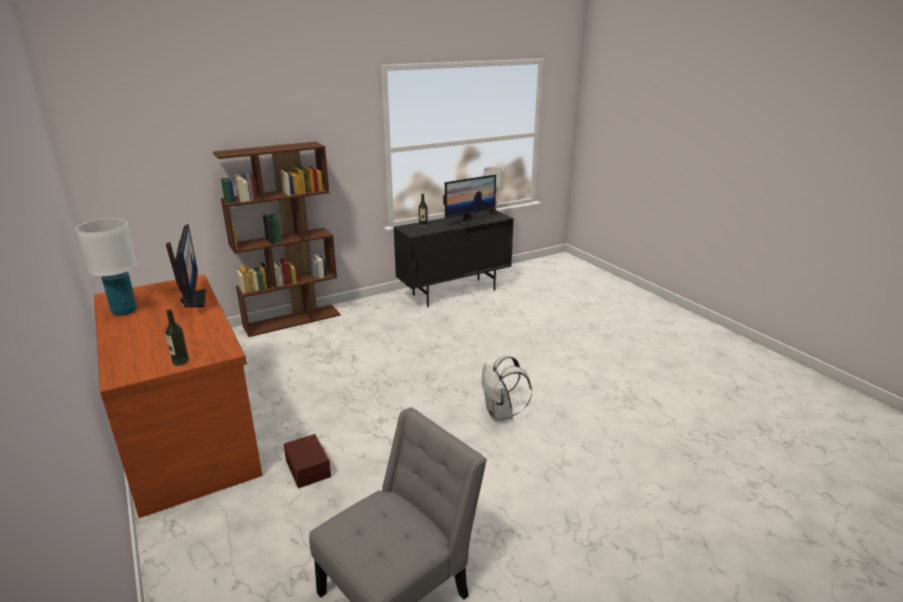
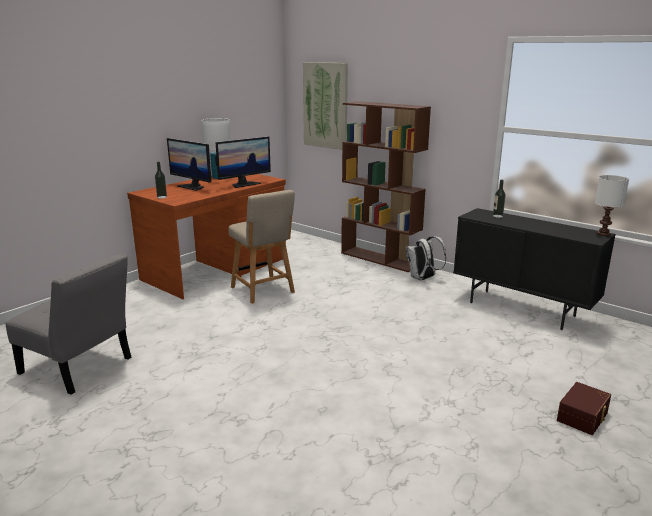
camera: 70 degrees right, 5 degrees down
brown storage box [284,434,331,488] -> brown storage box moved to [557,382,611,435]
monitor [443,174,496,226] -> monitor moved to [167,138,211,191]
white backpack [481,355,532,422] -> white backpack moved to [406,236,446,281]
none -> beige chair [228,190,295,304]
none -> picture [303,62,348,150]

